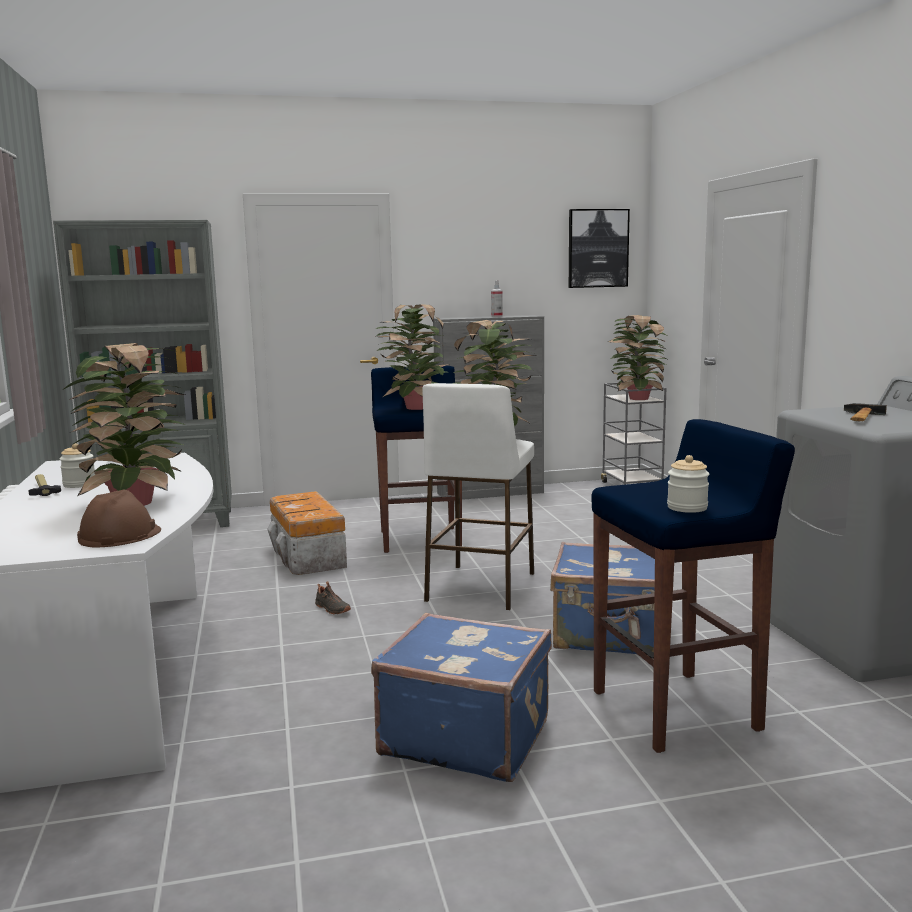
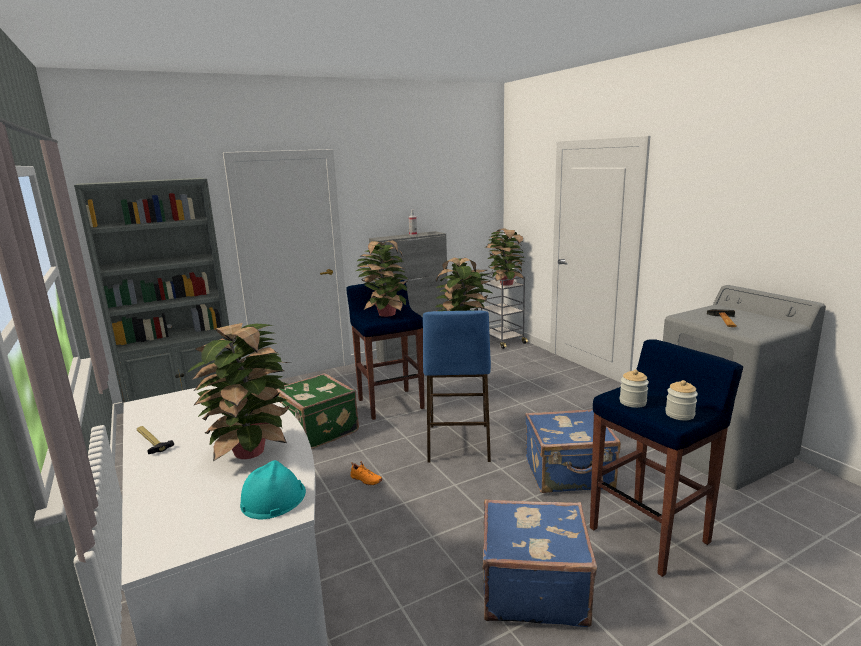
camera: 15 degrees left, 5 degrees up
jar [60,443,95,488] -> jar moved to [620,370,649,408]
brown hard hat [77,489,161,547] -> turquoise hard hat [240,460,306,520]
storage box [267,491,347,575] -> green suitcase [276,373,359,449]
black shoe [315,581,351,615] -> orange shoe [350,461,383,486]
white stool [422,383,534,610] -> blue stool [423,310,491,462]
picture [569,209,630,288] -> none

